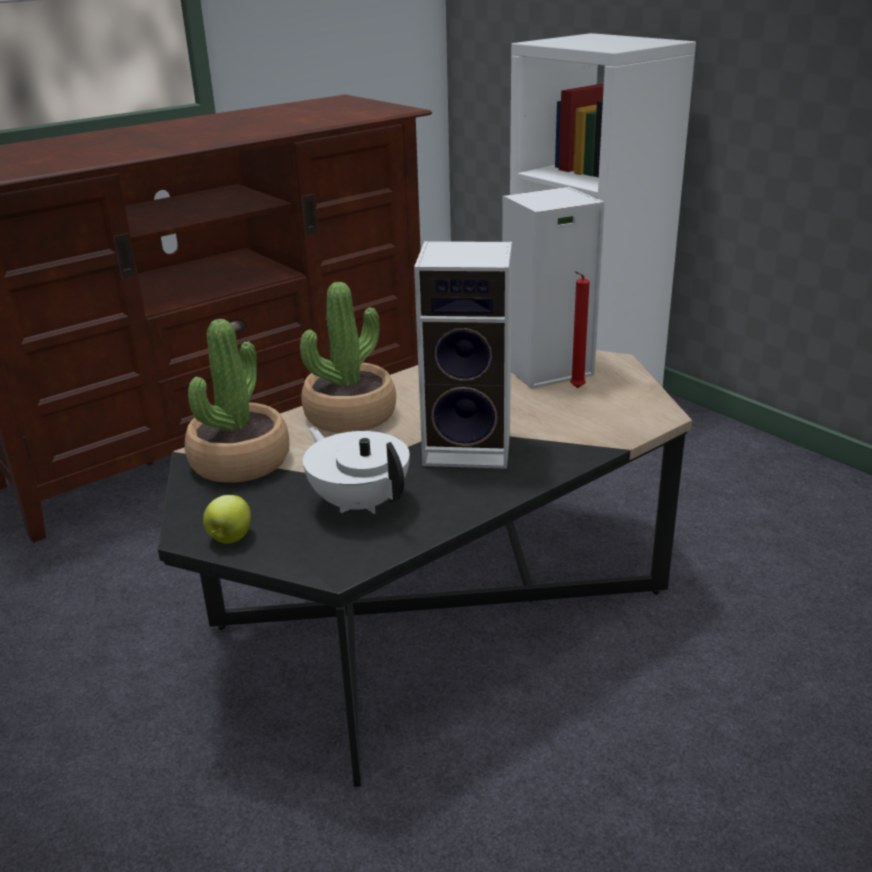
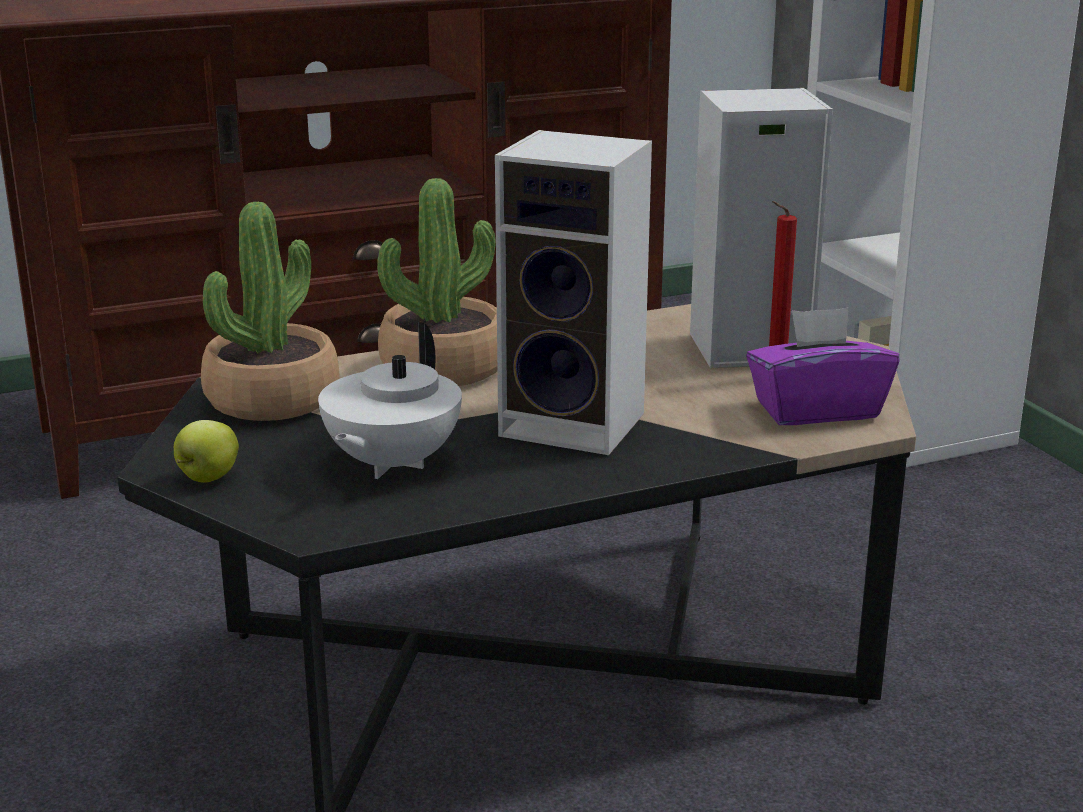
camera: 15 degrees right, 5 degrees down
white teapot [303,427,410,514] -> white teapot turned 135 degrees counterclockwise [318,322,462,479]
none -> purple tissue box [746,308,900,425]

